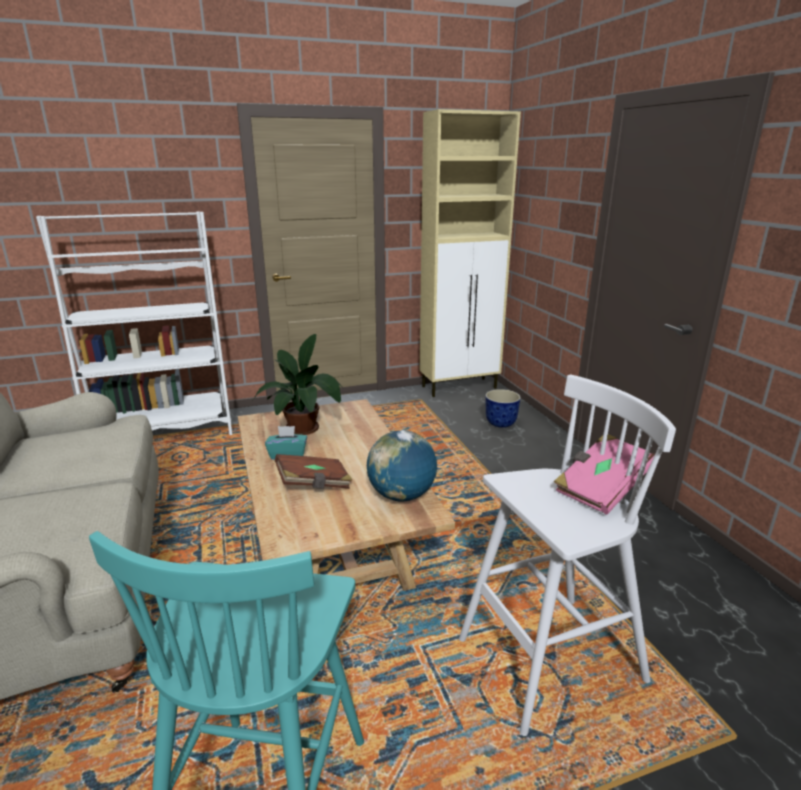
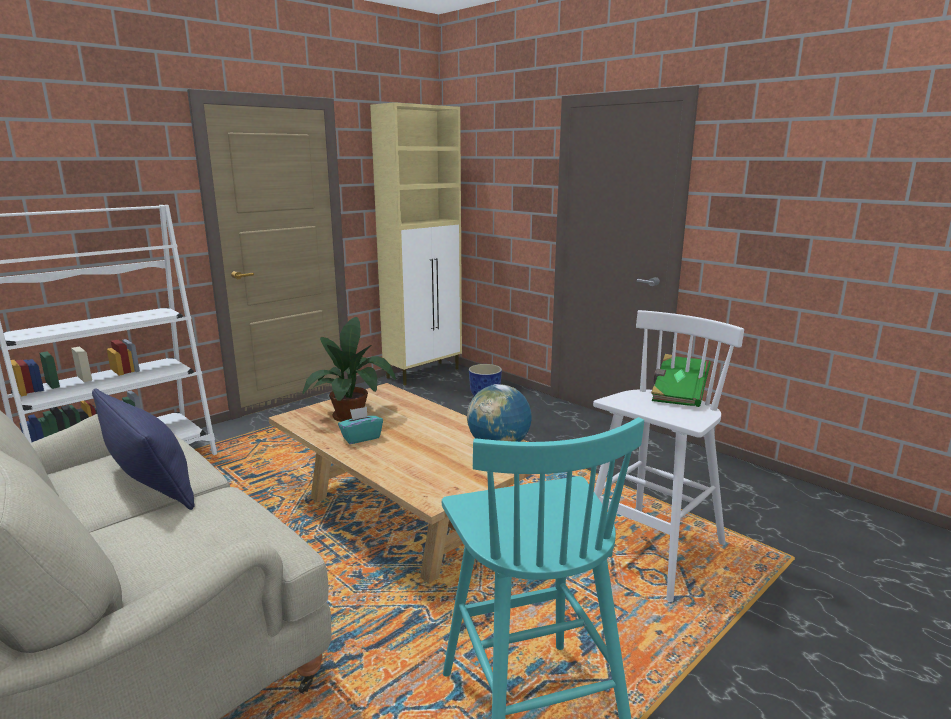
camera: 25 degrees left, 5 degrees down
brown book [275,454,352,489] -> none
pink book [554,434,655,515] -> green book [651,354,711,407]
none -> blue pillow [92,389,195,510]

